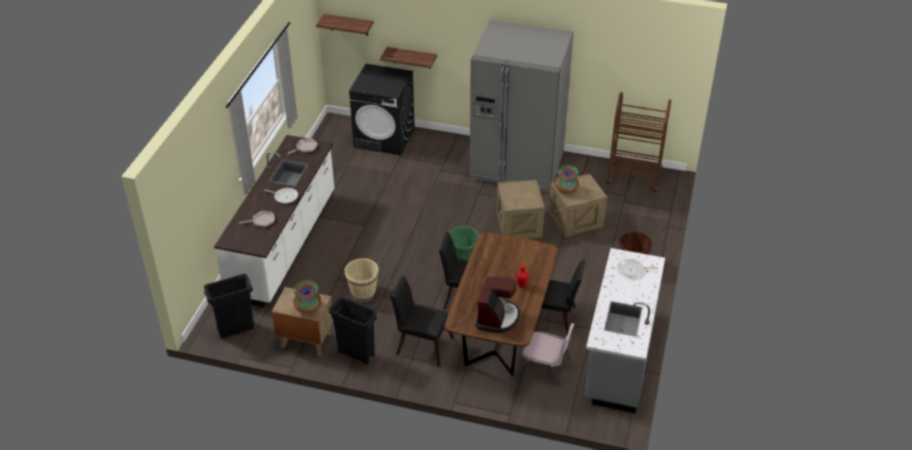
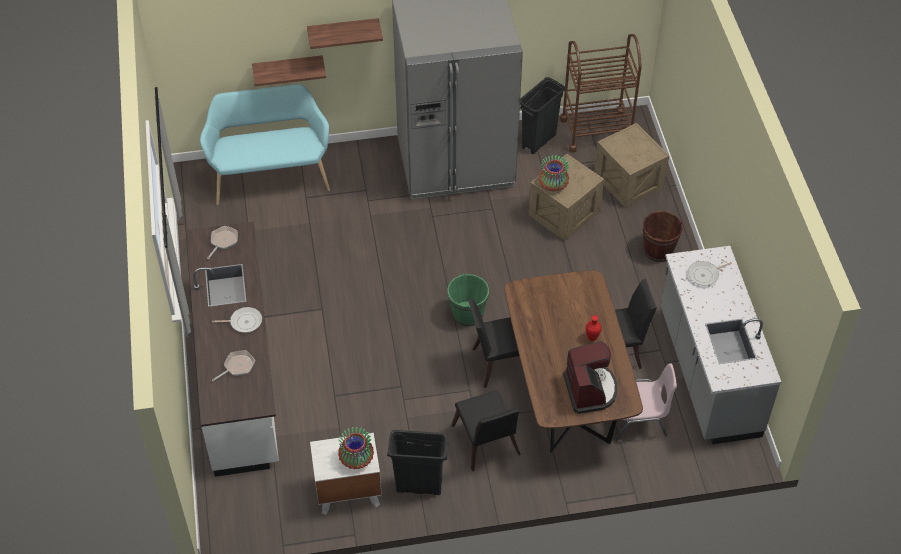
camera: 25 degrees left, 10 degrees up
black trash can [204,274,254,339] -> black trash can moved to [520,77,565,154]
brown nightstand [271,287,333,356] -> white nightstand [310,433,382,515]
shelf [316,14,374,36] -> shelf moved to [307,18,383,49]
beige bucket [345,258,379,302] -> none
black washing machine [349,64,415,155] -> turquoise bench [200,84,330,205]
black chair [390,275,454,367] -> black chair turned 105 degrees counterclockwise [451,390,521,471]
crate [497,180,545,239] -> crate moved to [594,123,669,208]

